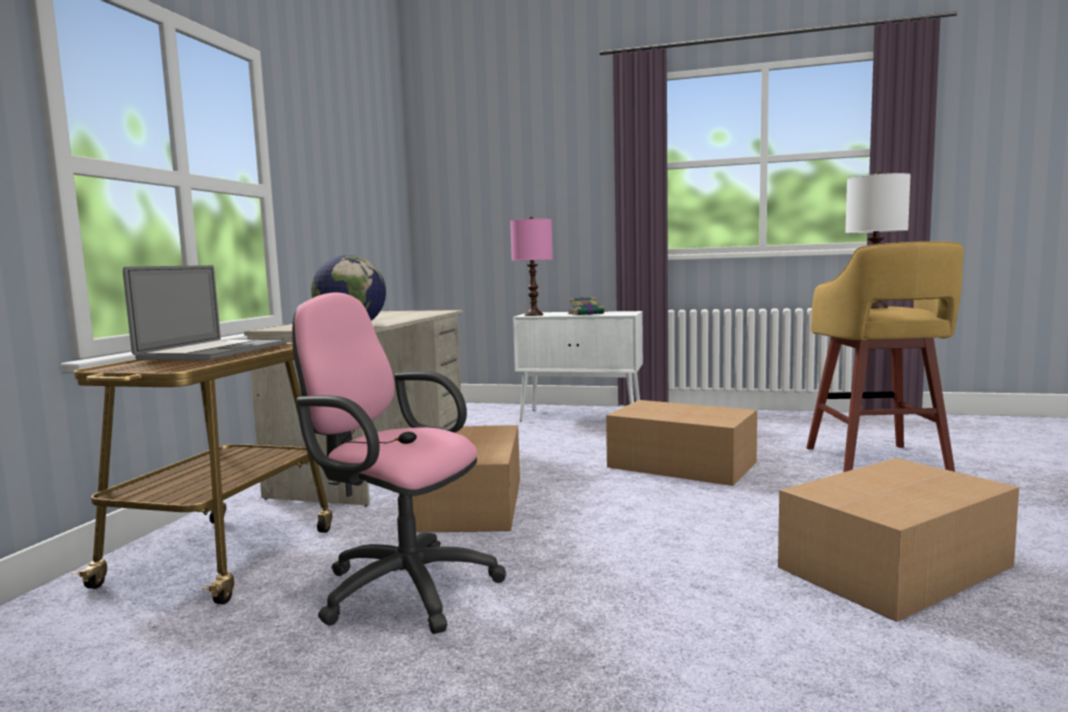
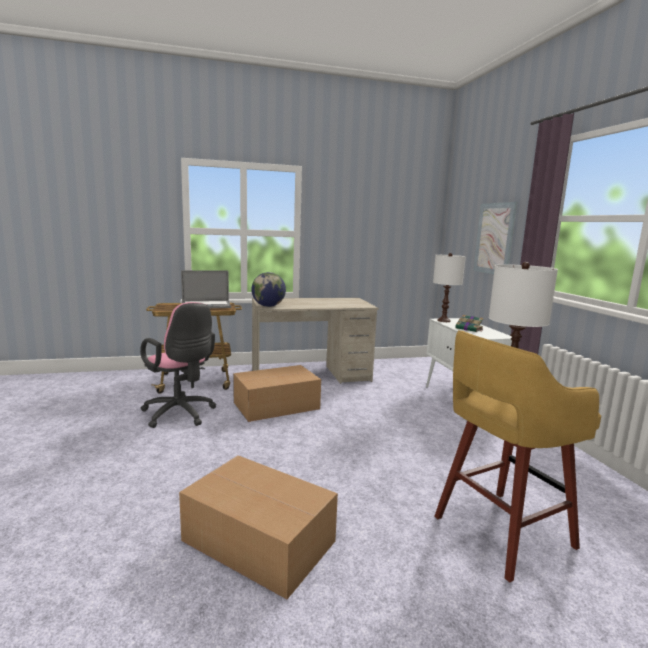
camera: 60 degrees right, 5 degrees up
pink office chair [292,292,506,634] -> pink office chair turned 135 degrees clockwise [140,302,216,428]
pink table lamp [510,216,553,316] -> white table lamp [433,253,466,322]
cardboard box [606,400,757,486] -> none
none -> picture [474,202,517,274]

